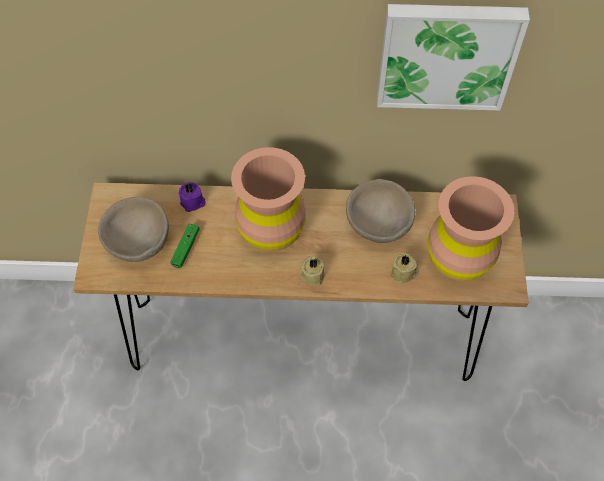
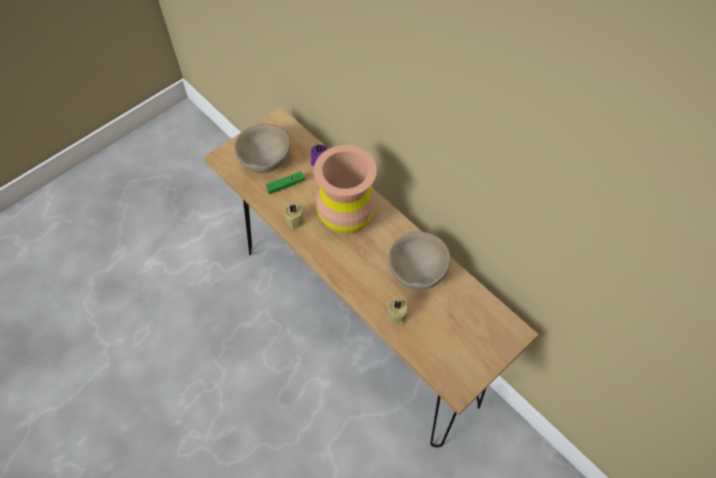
camera: 45 degrees right, 0 degrees up
beige candle [301,256,325,286] -> beige candle moved to [284,204,304,229]
picture [377,4,530,111] -> none
brown vase [428,176,514,281] -> none

